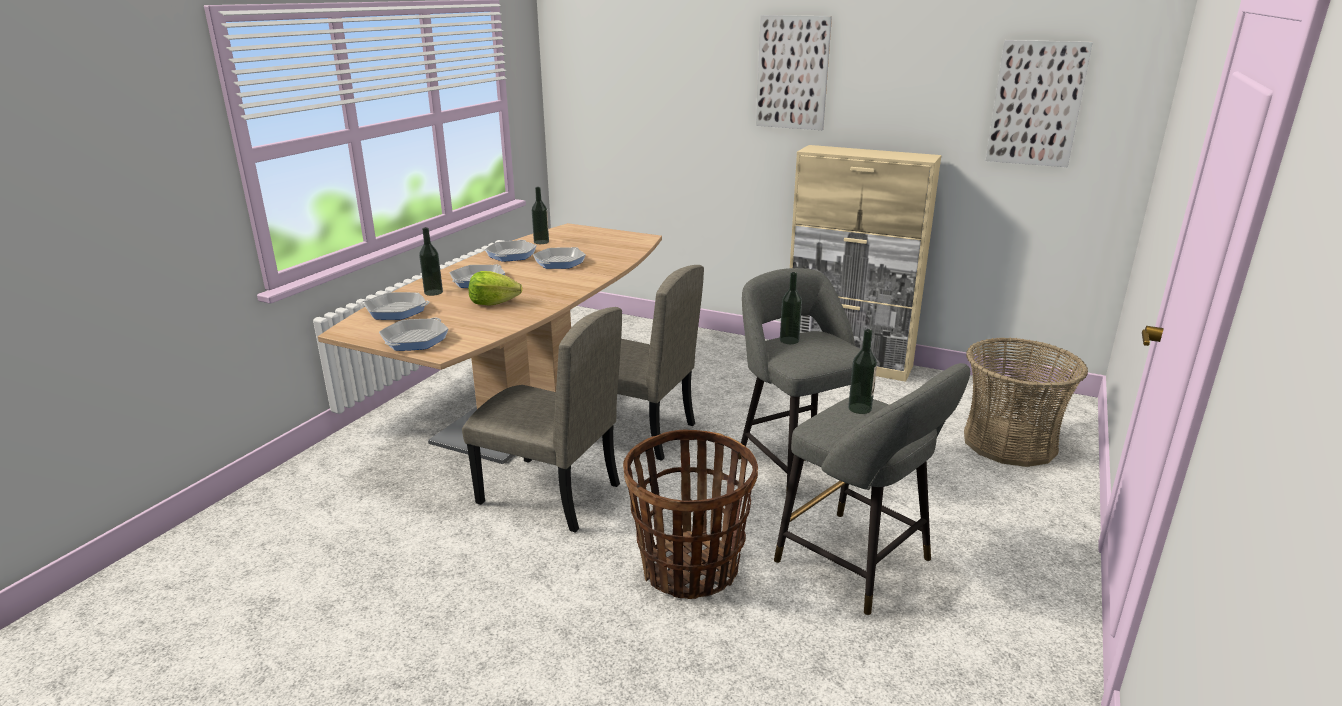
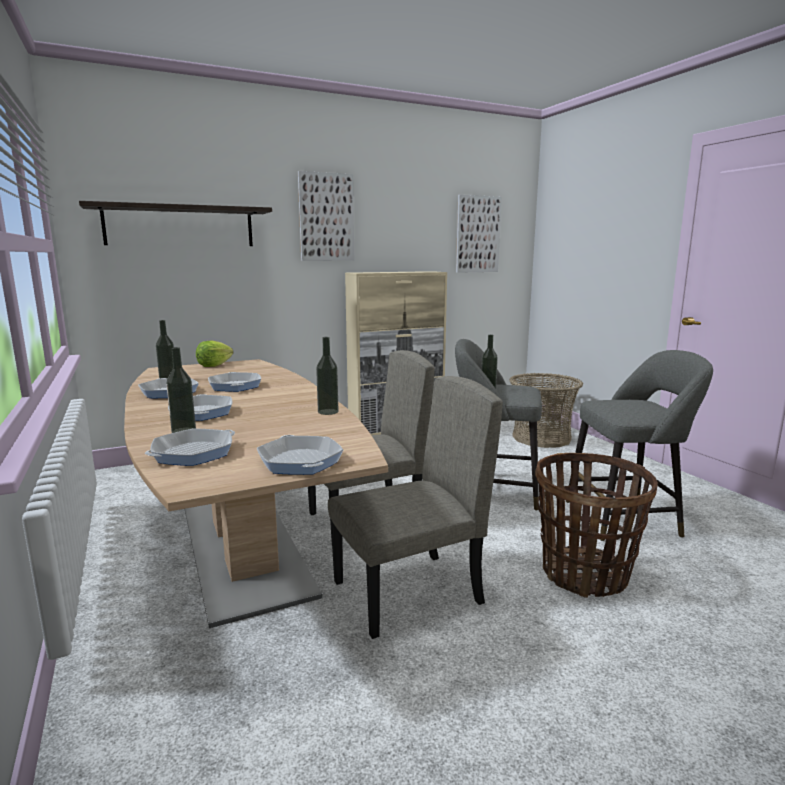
camera: 50 degrees left, 10 degrees down
lettuce [469,271,522,306] -> lettuce moved to [196,340,233,367]
bottle [848,329,877,414] -> bottle moved to [316,337,338,415]
none -> shelf [79,201,272,246]

